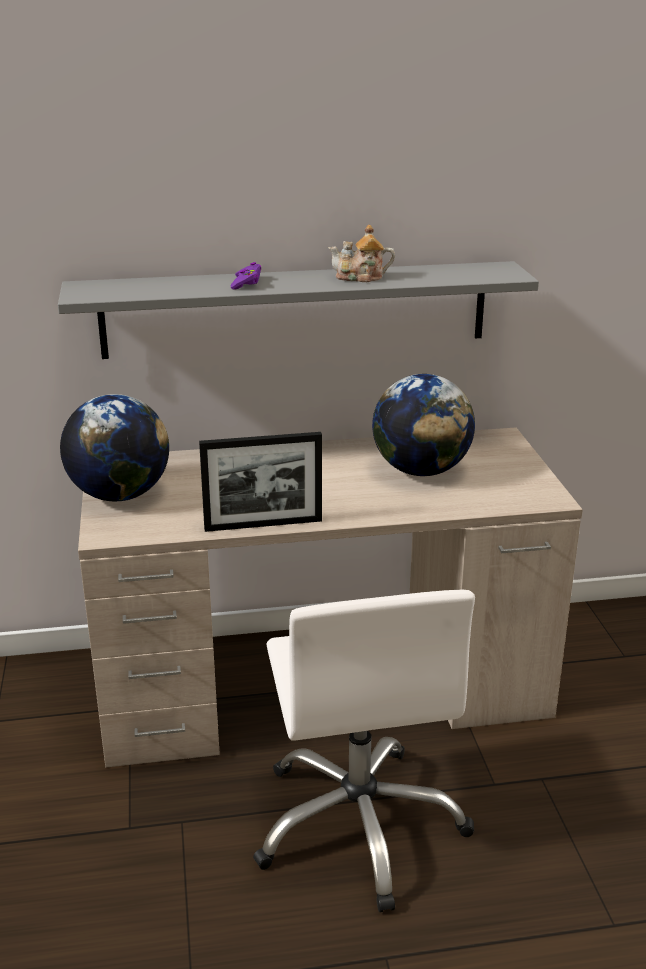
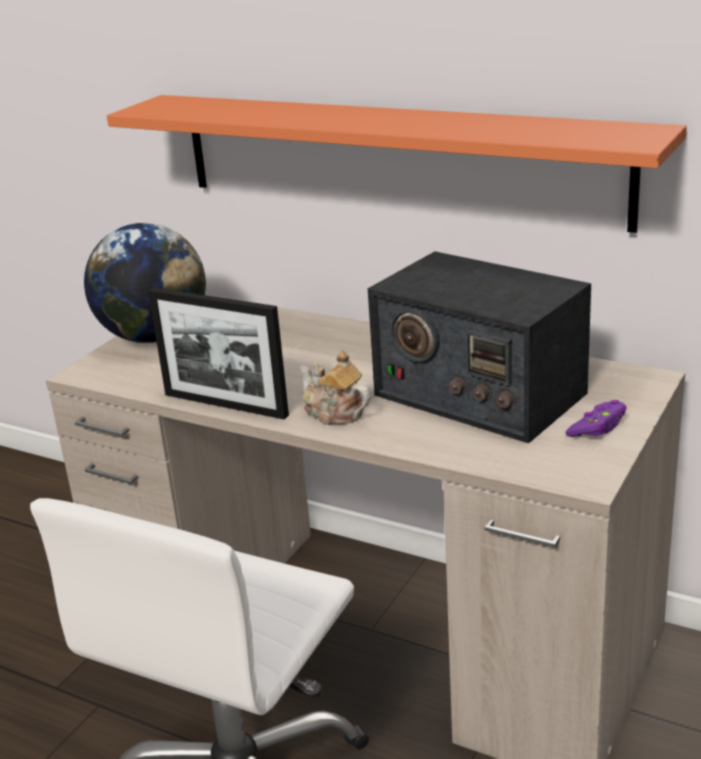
camera: 40 degrees right, 0 degrees up
grey shelf [58,261,539,359] -> orange shelf [107,95,687,233]
purple game controller [231,262,261,290] -> purple game controller moved to [565,400,626,437]
teapot [328,225,395,282] -> teapot moved to [299,350,371,425]
globe [372,374,475,476] -> radio [367,251,591,443]

